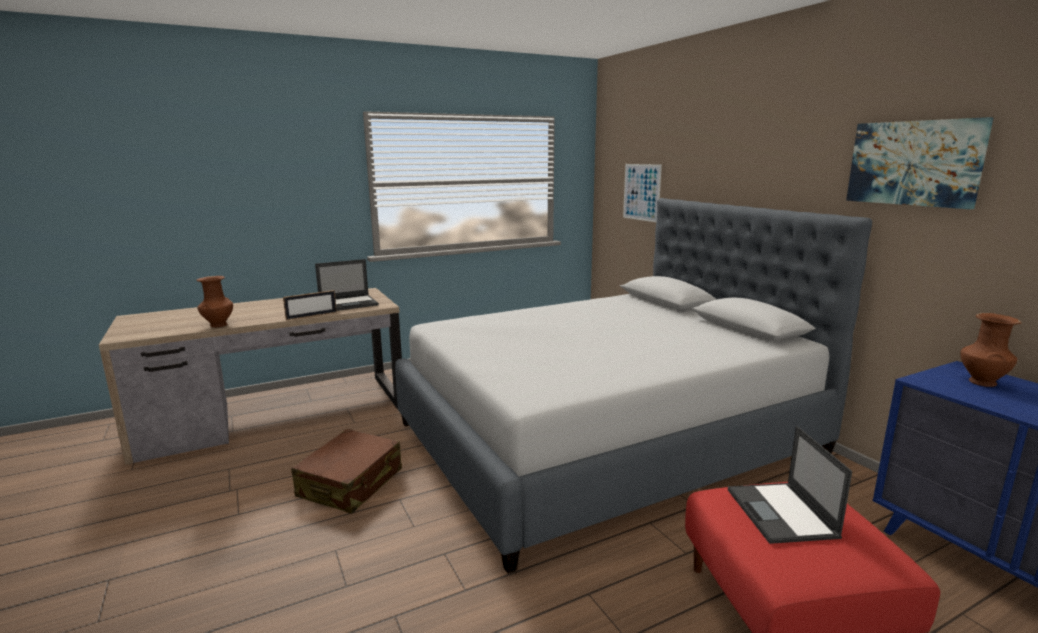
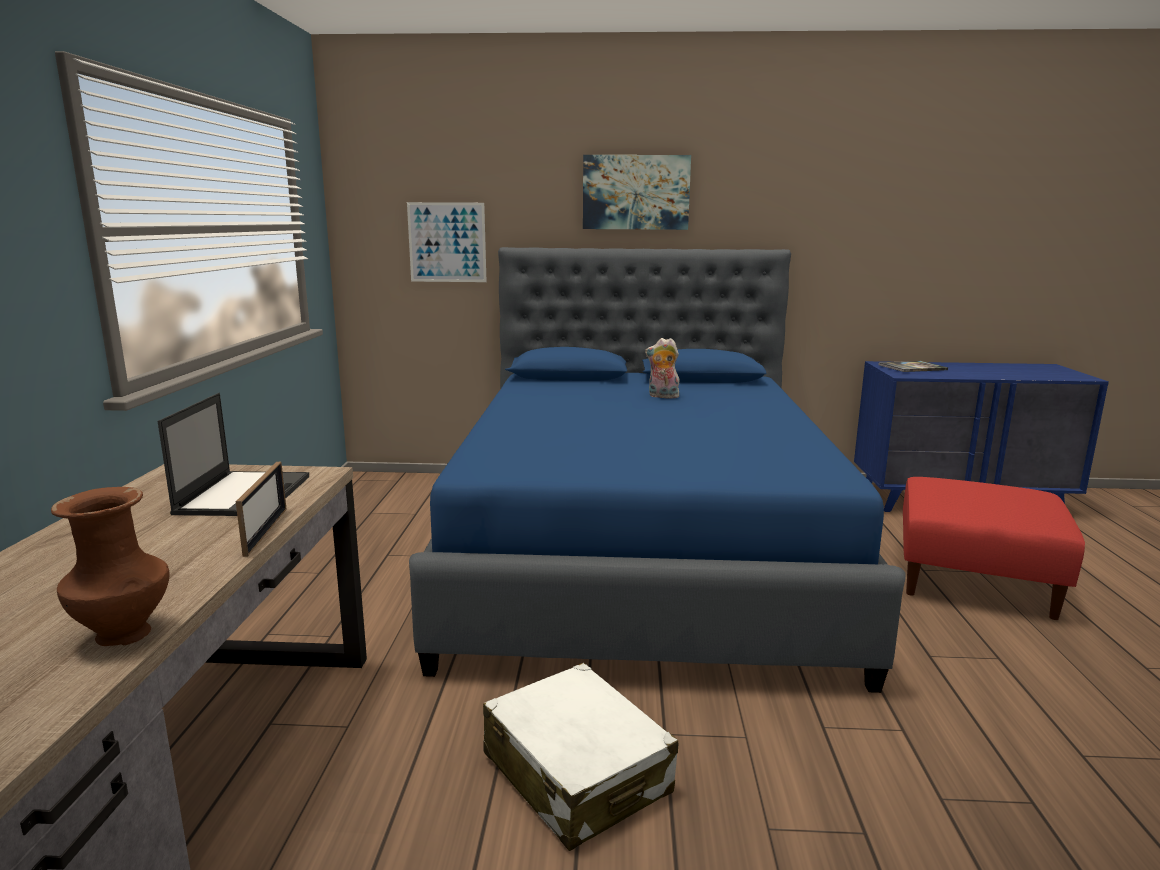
camera: 60 degrees left, 0 degrees up
brown suitcase [291,429,402,514] -> white suitcase [483,663,679,851]
grey bed [395,198,872,573] -> blue bed [409,247,906,693]
laptop [728,426,852,544] -> none
picture [846,117,994,209] -> picture moved to [583,155,691,230]
brown vase [960,313,1022,387] -> book [878,361,948,372]
none -> plush toy [645,338,680,398]

